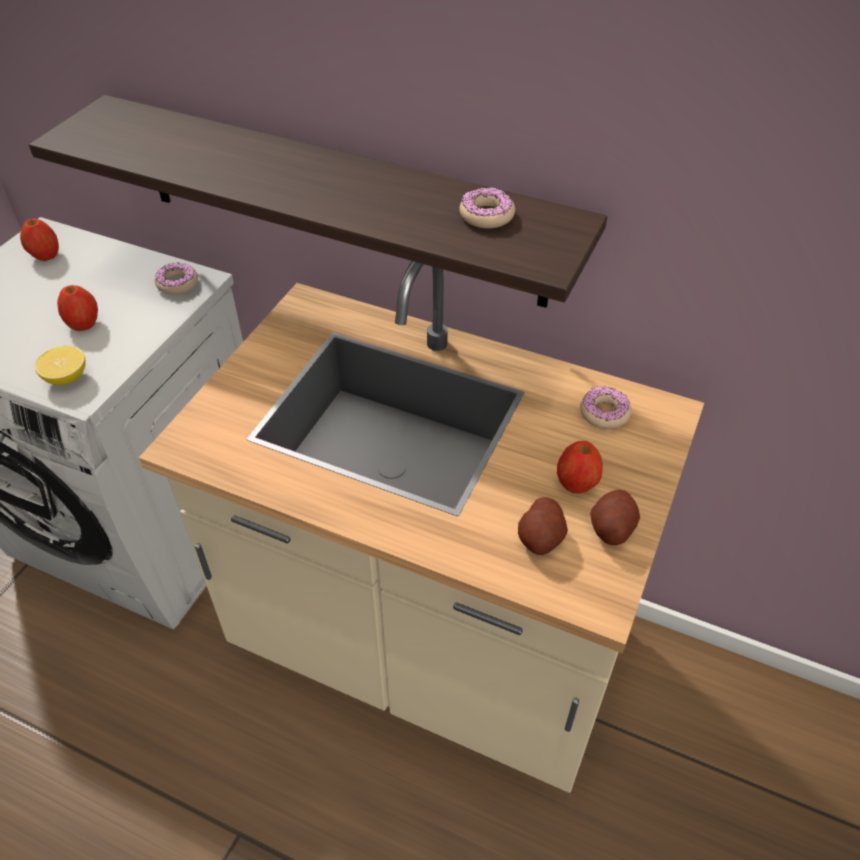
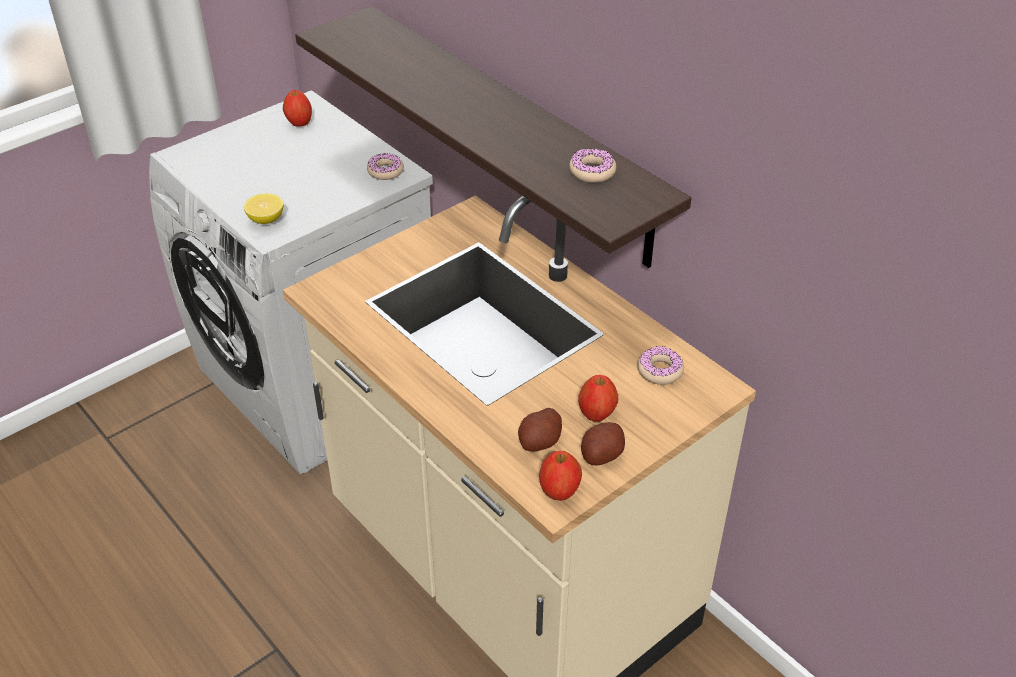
camera: 25 degrees right, 5 degrees down
apple [57,285,98,331] -> apple moved to [539,451,582,501]

